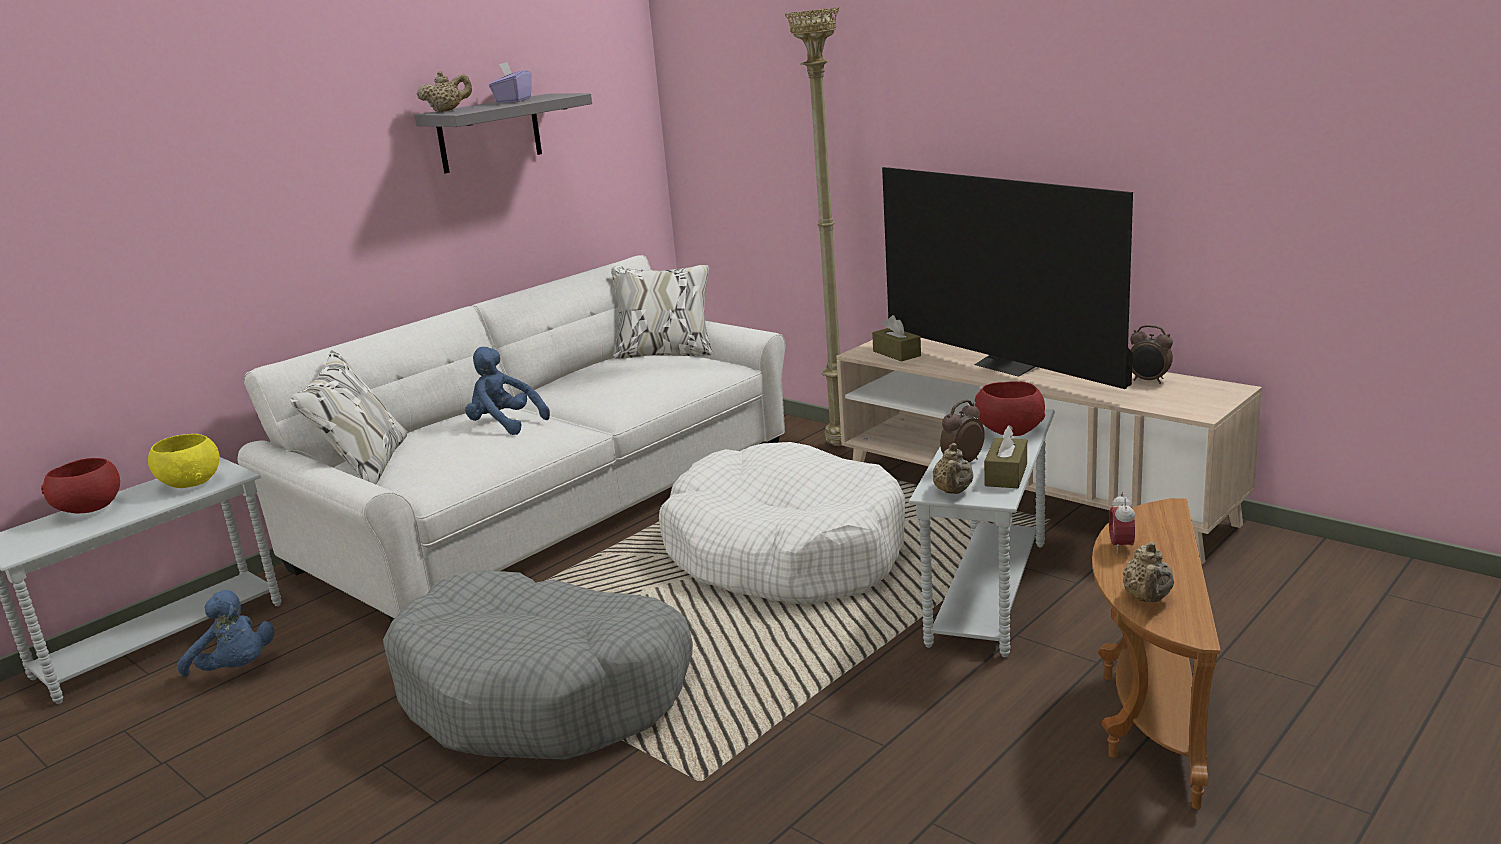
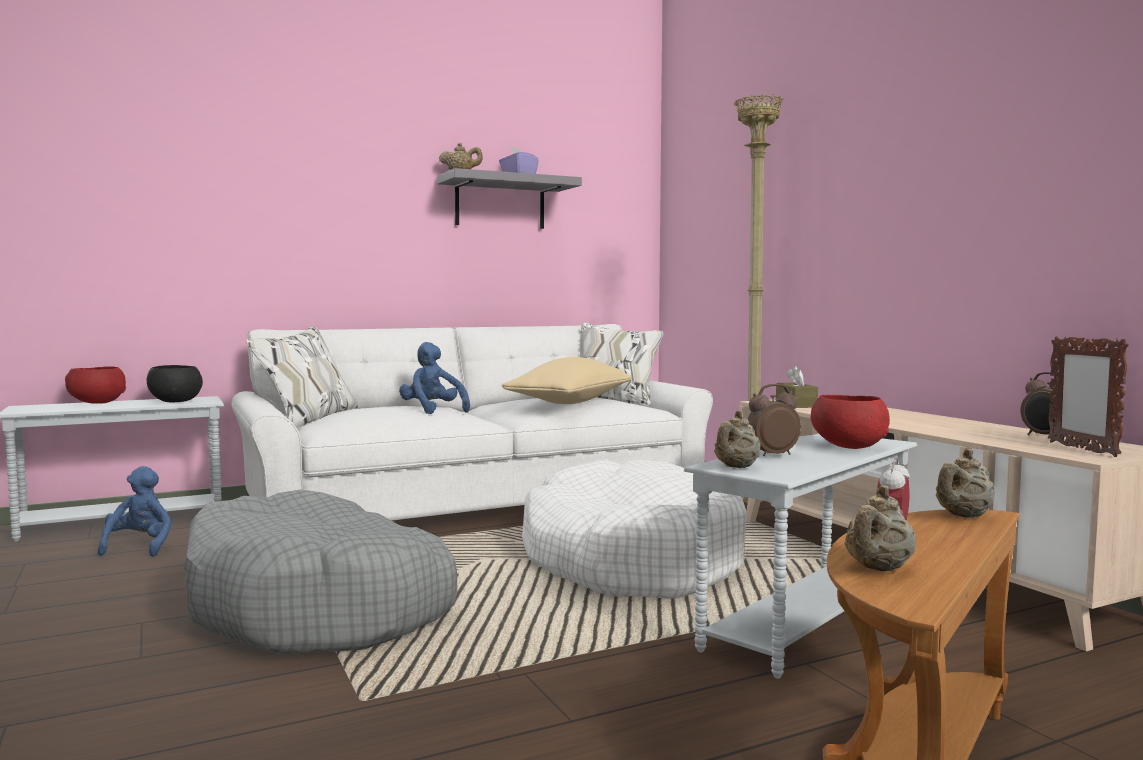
camera: 20 degrees right, 15 degrees down
yellow bowl [148,434,220,488] -> black bowl [146,365,203,402]
blue plush toy [177,590,274,677] -> blue plush toy turned 150 degrees counterclockwise [98,466,172,557]
television [882,167,1133,389] -> none
brown tissue box [984,425,1027,488] -> none
none -> beige pillow [502,357,632,404]
none -> beige teapot [936,449,995,518]
none -> picture frame [1048,336,1129,457]

